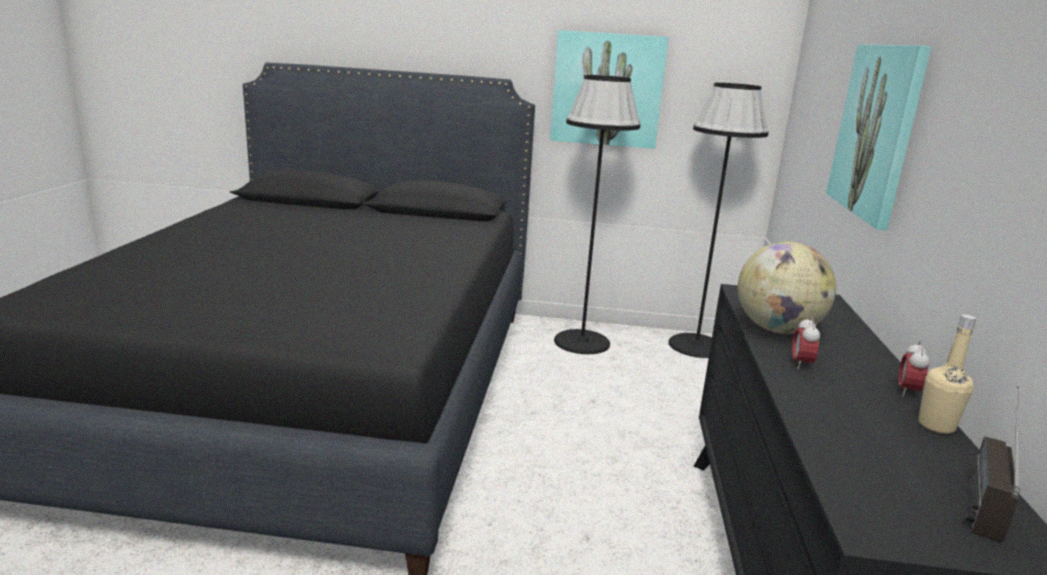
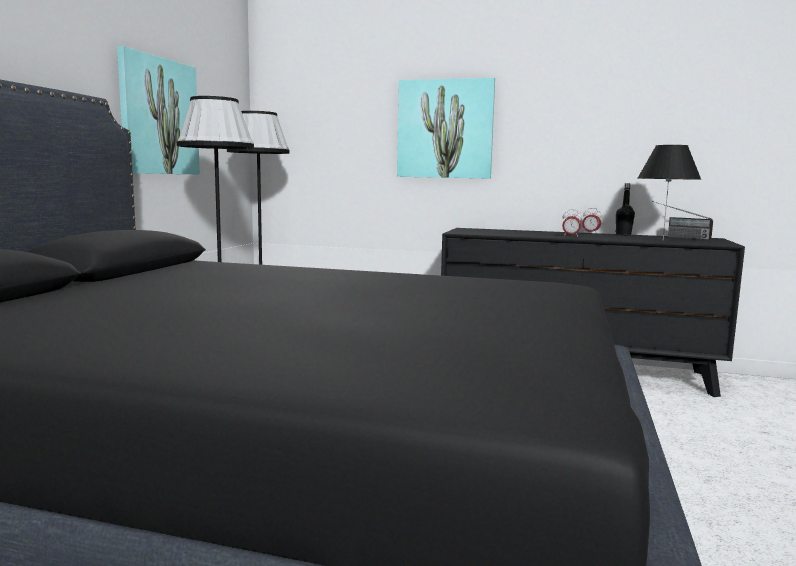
camera: 80 degrees left, 10 degrees down
globe [738,241,836,334] -> none
beige bottle [918,314,976,434] -> black bottle [615,183,635,235]
none -> black table lamp [638,145,701,240]

